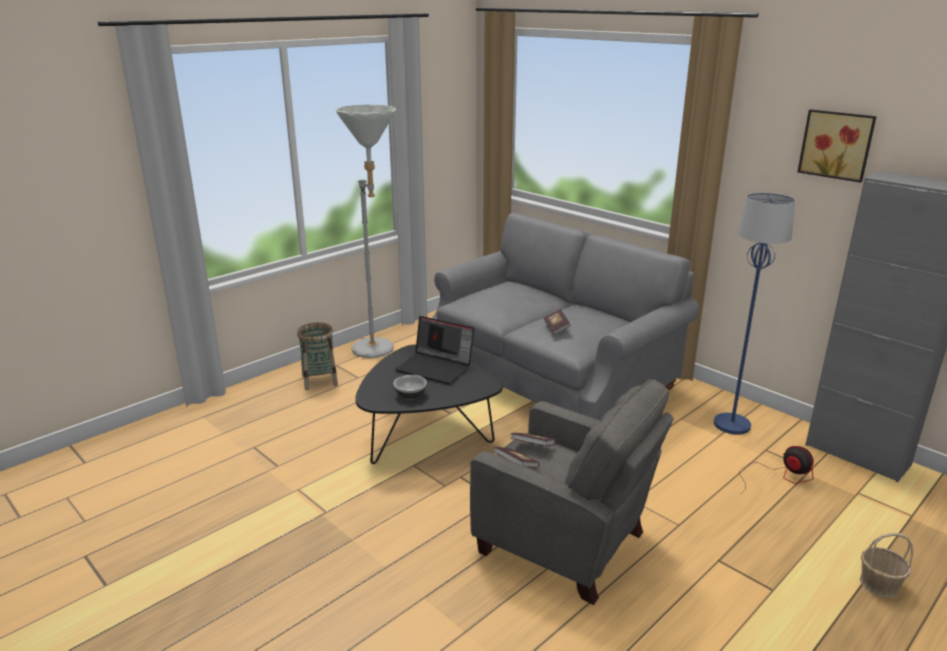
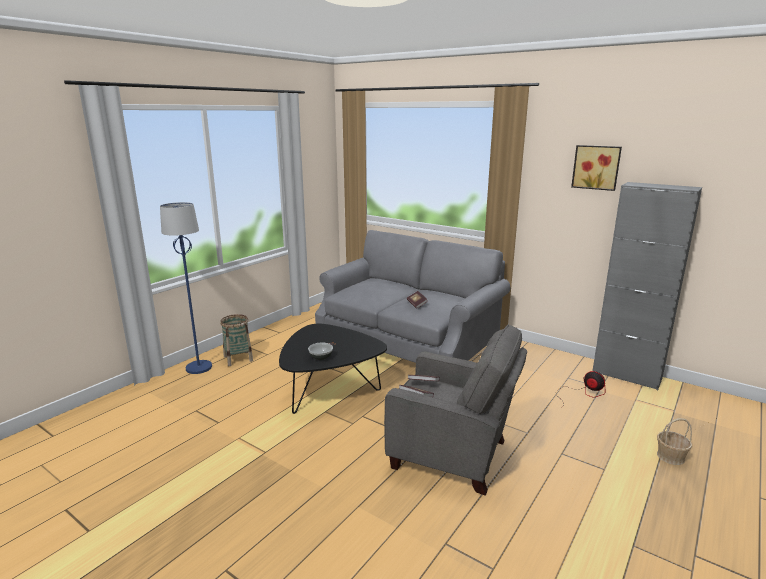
camera: 10 degrees left, 5 degrees down
grey floor lamp [336,105,396,358] -> none
laptop [395,316,474,384] -> none
blue floor lamp [714,193,795,435] -> blue floor lamp moved to [160,202,212,374]

